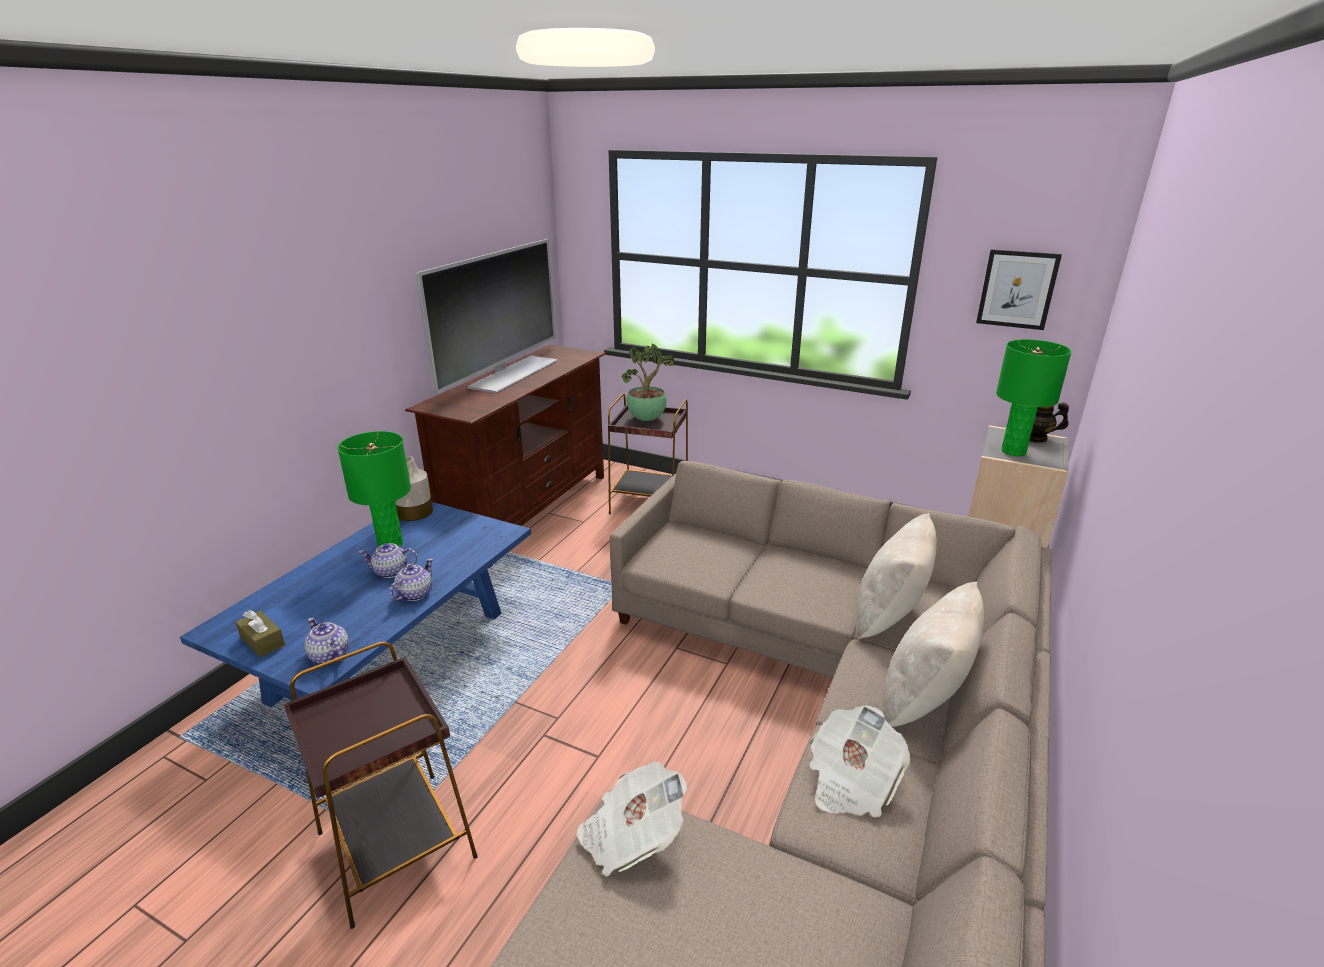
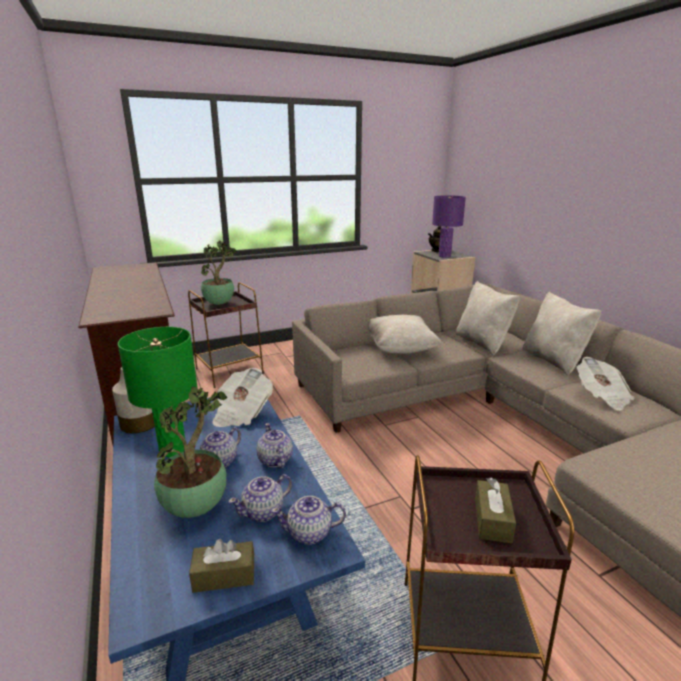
camera: 50 degrees left, 5 degrees down
television [416,239,558,394] -> none
newspaper [576,761,688,877] -> newspaper moved to [212,368,273,427]
picture [976,249,1062,330] -> none
green table lamp [996,339,1072,456] -> purple table lamp [432,195,466,258]
none -> potted plant [154,386,227,518]
none -> teapot [228,474,292,522]
none -> beige pillow [368,315,441,354]
none -> brown tissue box [475,477,516,543]

